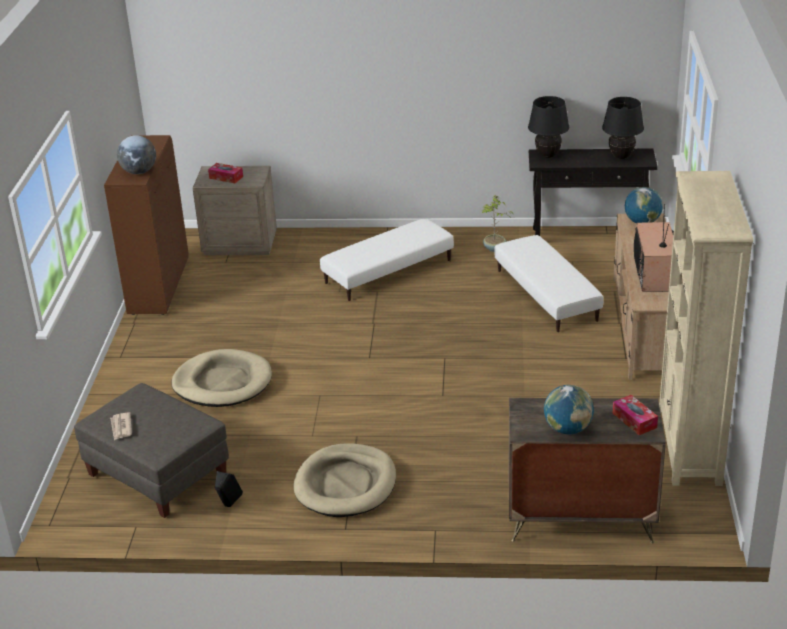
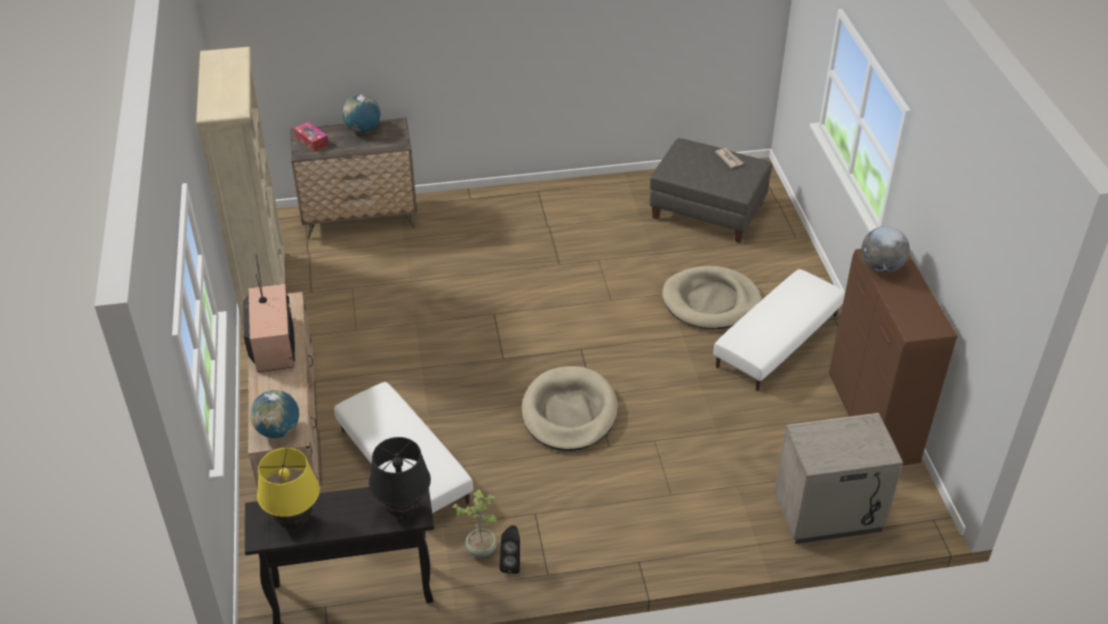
camera: 165 degrees right, 10 degrees up
tissue box [208,163,243,183] -> none
black speaker [215,471,243,507] -> black speaker moved to [500,525,520,574]
beige dog bed [294,443,396,517] -> beige dog bed moved to [521,366,618,451]
white ottoman [320,219,454,301] -> white ottoman moved to [713,269,845,391]
black table lamp [602,97,644,159] -> yellow table lamp [257,448,320,529]

